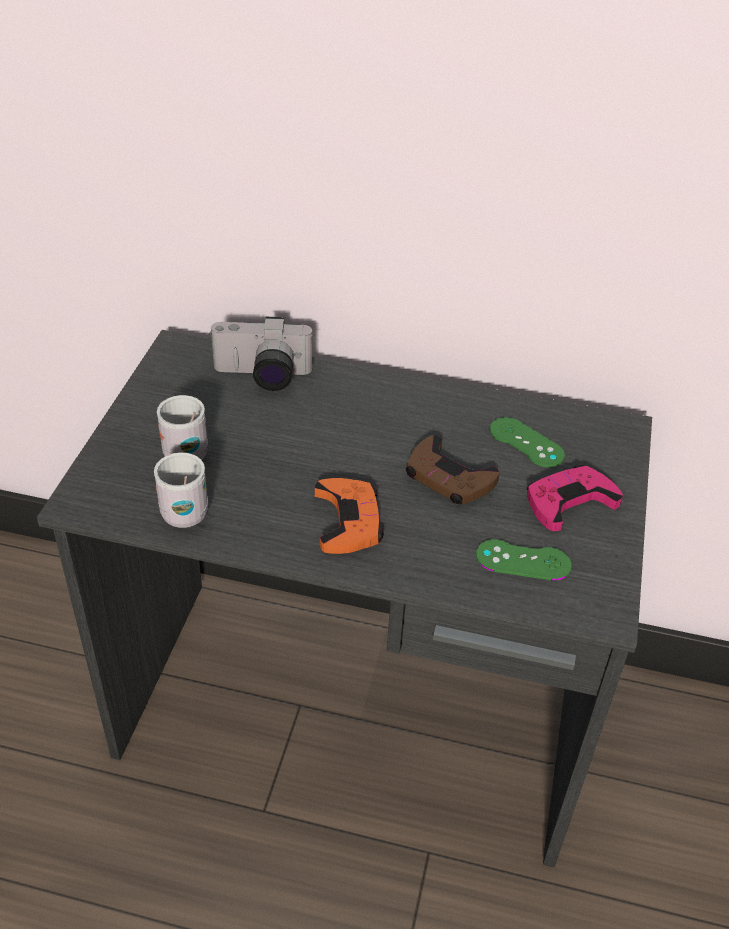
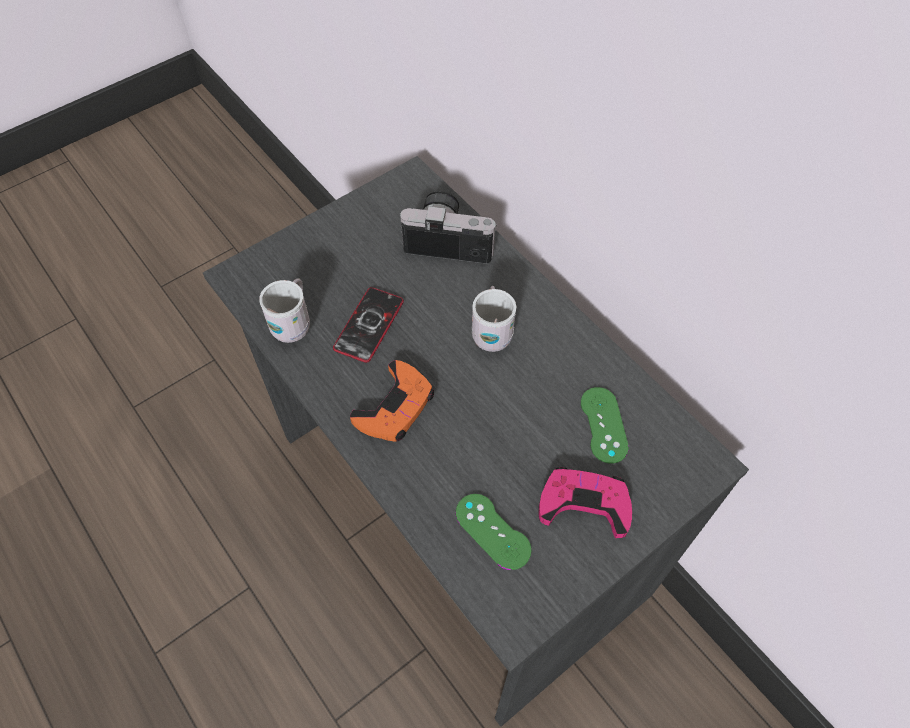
camera: 40 degrees right, 15 degrees up
white mug [157,395,208,460] -> white mug moved to [472,286,516,352]
camera [209,317,314,391] -> camera turned 150 degrees clockwise [400,191,497,263]
brown game controller [406,435,500,504] -> none
none -> phone [333,287,404,363]

